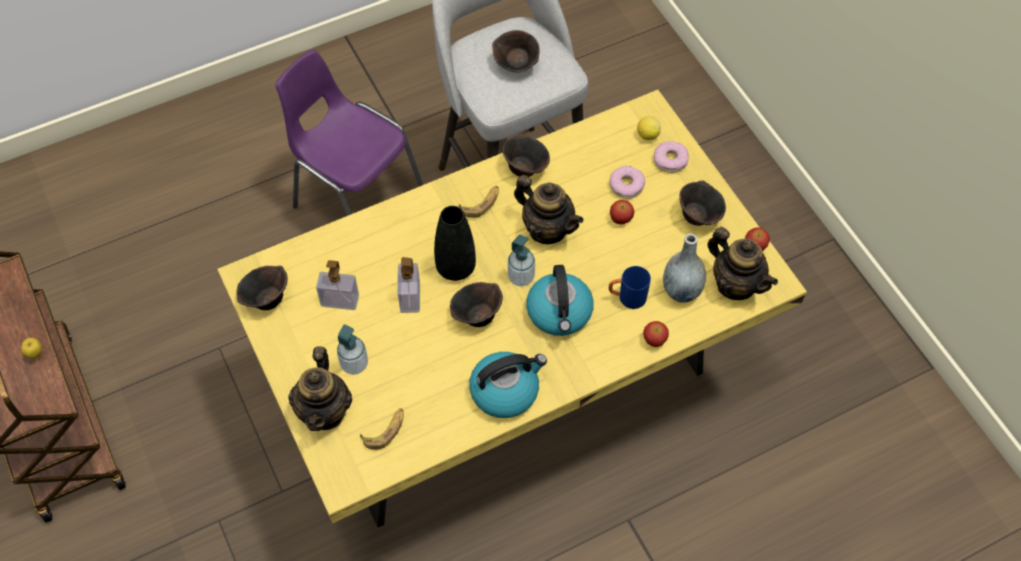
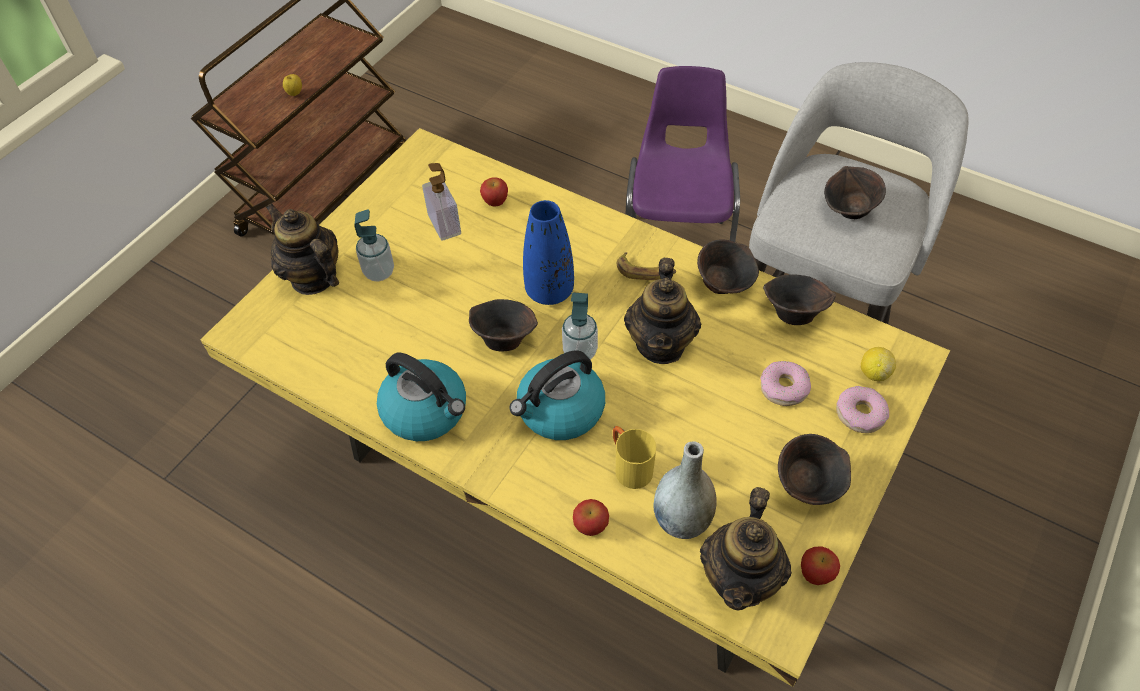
camera: 60 degrees right, 5 degrees down
brown bowl [237,266,288,310] -> brown bowl moved to [763,274,836,325]
teapot [288,346,352,431] -> teapot turned 75 degrees clockwise [266,203,339,295]
banana [360,408,404,450] -> none
soap dispenser [398,257,420,313] -> none
black vase [434,206,476,281] -> blue vase [523,200,574,305]
blue mug [609,266,651,309] -> yellow mug [613,426,656,489]
apple [610,200,635,224] -> apple moved to [480,177,508,206]

